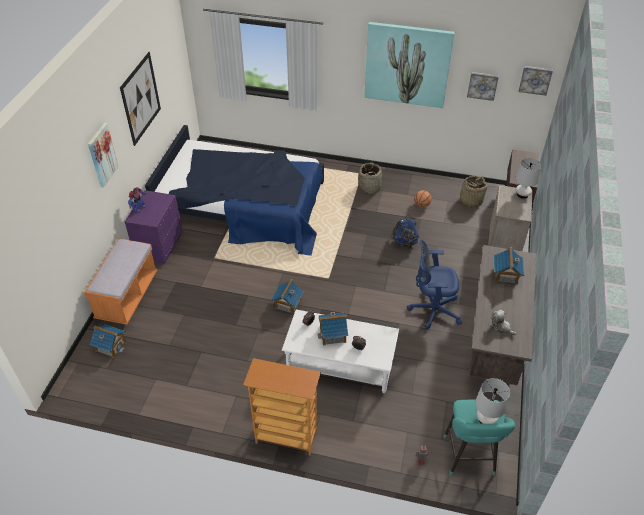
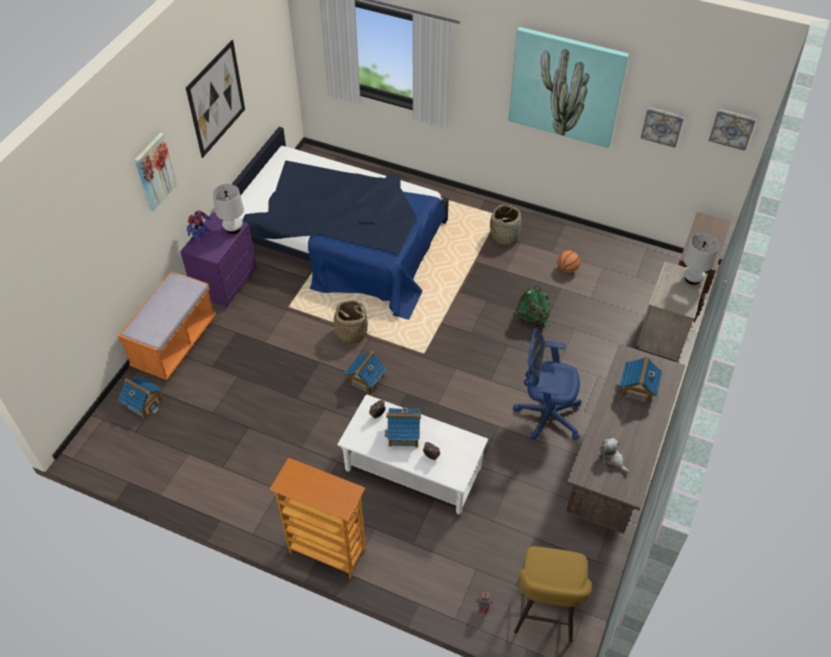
camera: 10 degrees right, 5 degrees up
blue backpack [391,215,419,248] -> green backpack [515,285,550,328]
turquoise stool [444,400,515,476] -> yellow stool [514,546,592,643]
basket [455,176,488,208] -> basket moved to [327,300,370,344]
white table lamp [475,378,510,424] -> white table lamp moved to [213,184,244,234]

